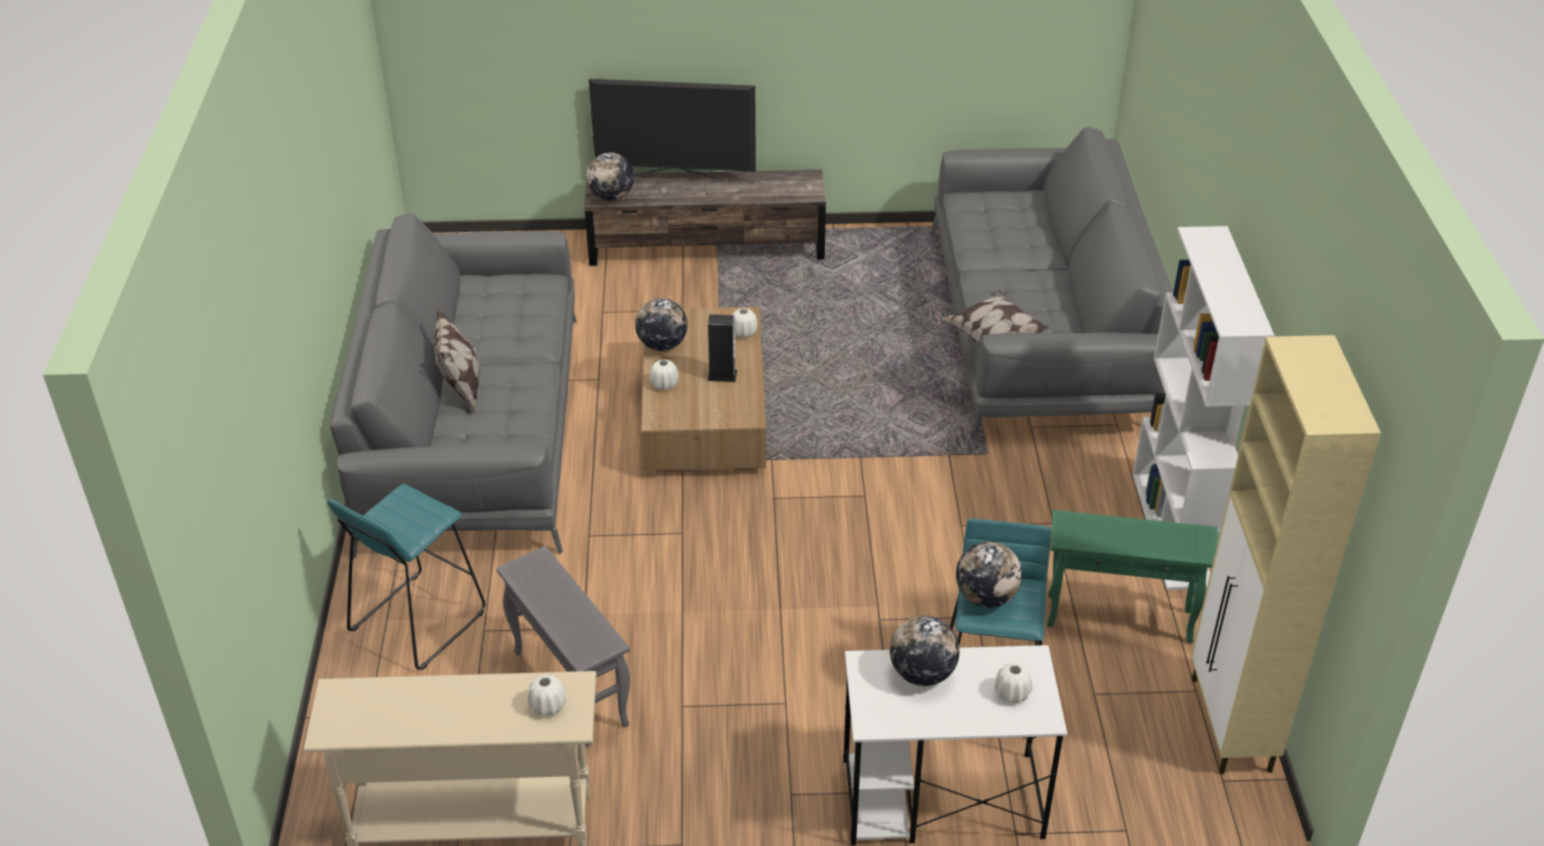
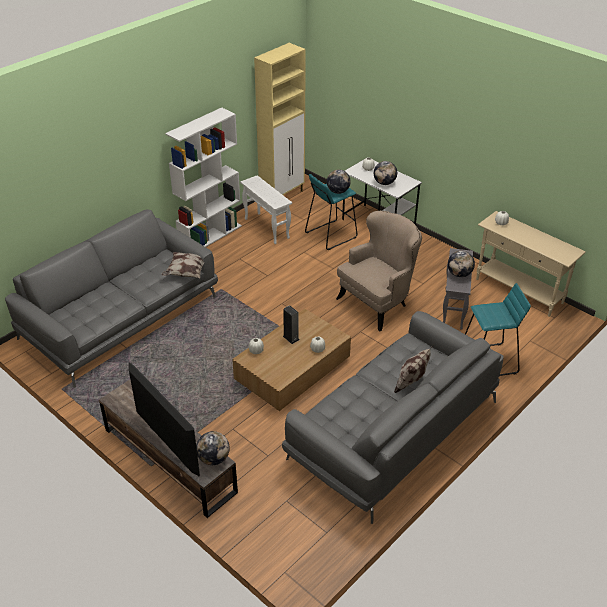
camera: 135 degrees left, 0 degrees up
globe [635,298,688,351] -> globe moved to [448,251,475,277]
green side table [1047,510,1218,643] -> white side table [240,175,292,244]
none -> beige armchair [336,211,422,331]

